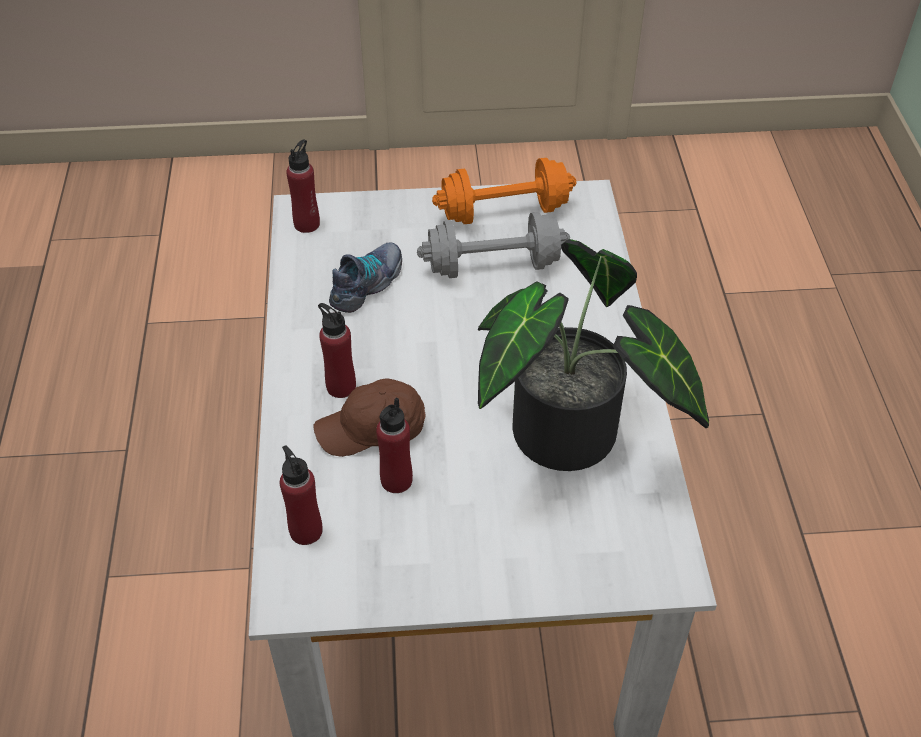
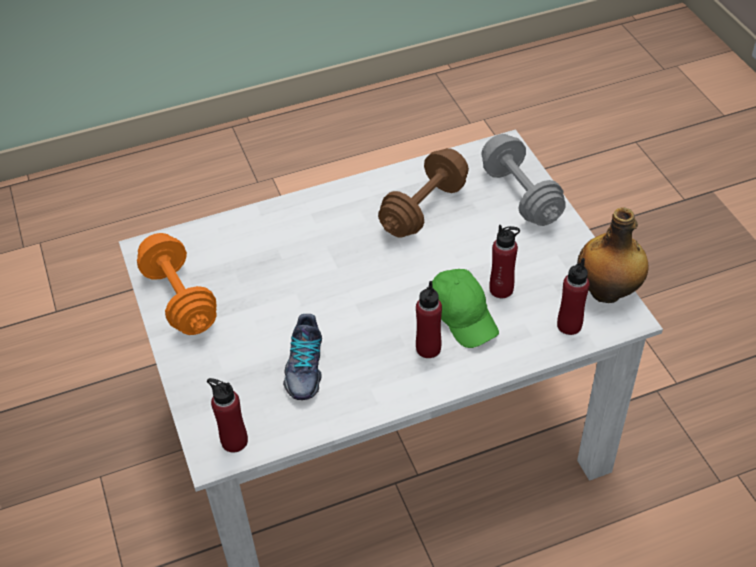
camera: 105 degrees left, 0 degrees up
brown cap [314,378,426,457] -> green cap [432,269,499,348]
shoe [329,242,402,313] -> shoe turned 105 degrees counterclockwise [283,314,322,400]
grey dumbbell [417,212,570,278] -> grey dumbbell moved to [481,134,566,226]
potted plant [478,239,709,471] -> brown dumbbell [378,148,469,237]
none -> bottle [577,207,649,303]

